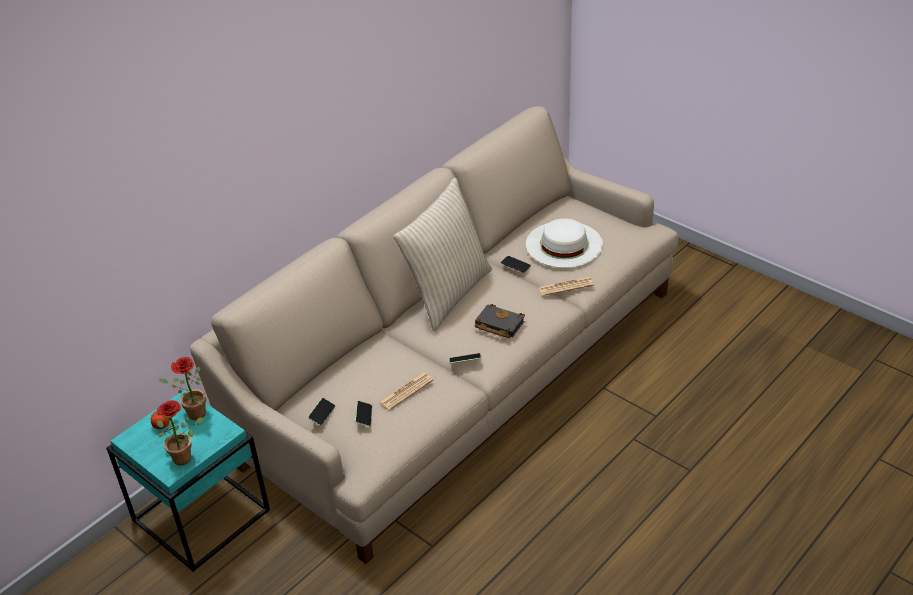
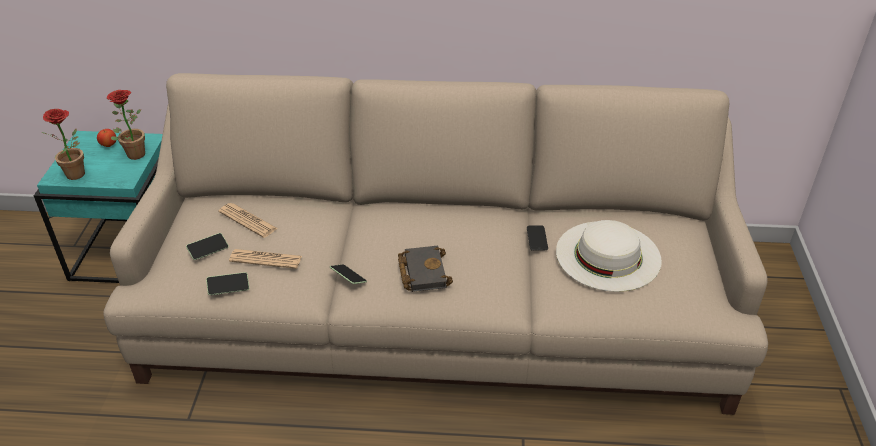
camera: 50 degrees right, 0 degrees up
phone [308,398,335,426] -> phone moved to [206,272,249,295]
beige pillow [393,177,492,331] -> none
newspaper [539,277,594,296] -> newspaper moved to [219,203,278,238]

